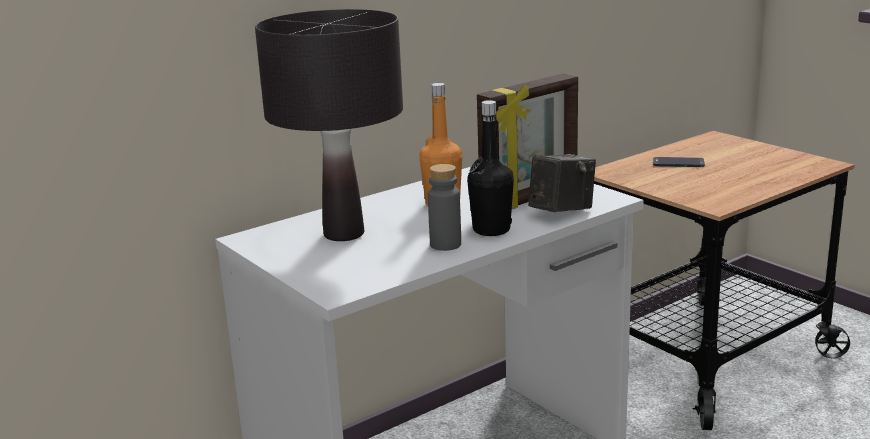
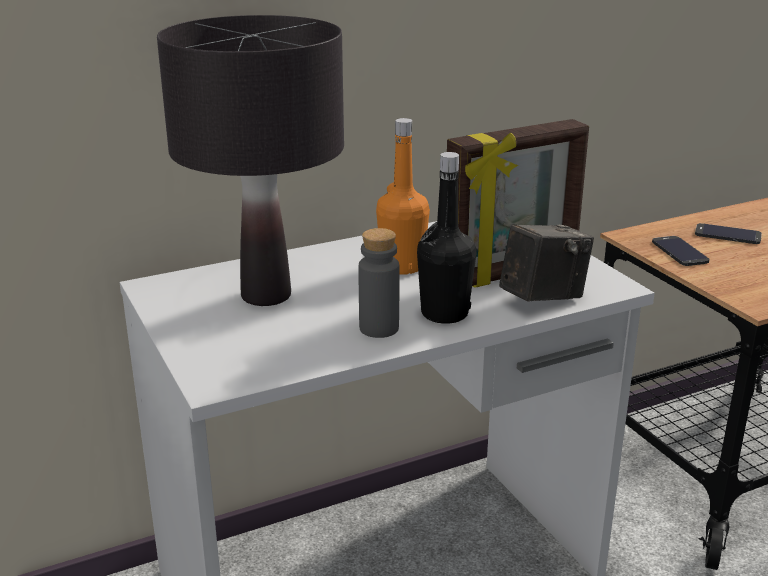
camera: 10 degrees right, 5 degrees up
none -> phone [652,236,710,266]

